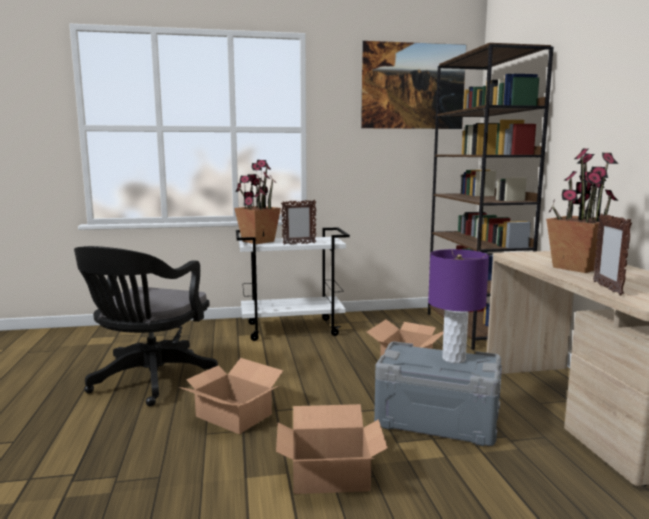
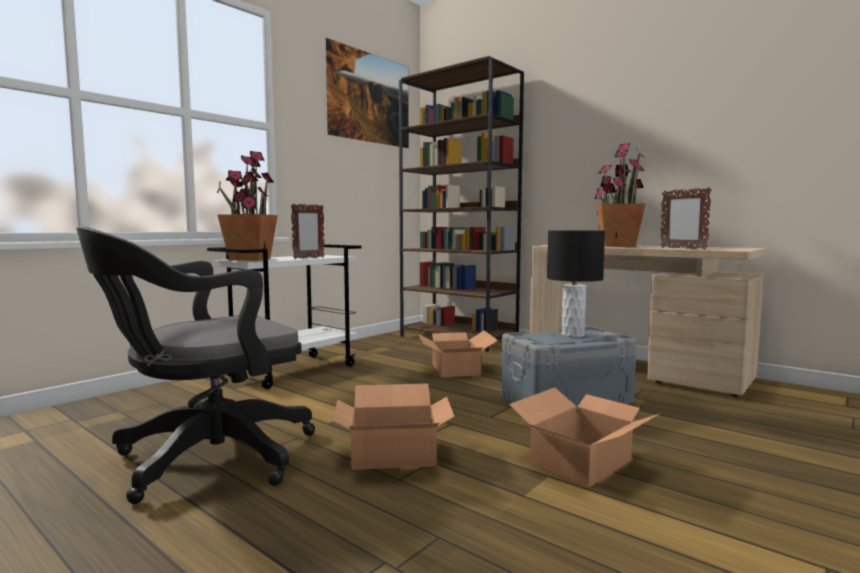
camera: 40 degrees left, 5 degrees down
black office chair [74,246,218,406] -> black office chair turned 75 degrees clockwise [76,227,315,504]
purple table lamp [428,249,489,363] -> black table lamp [547,230,605,337]

